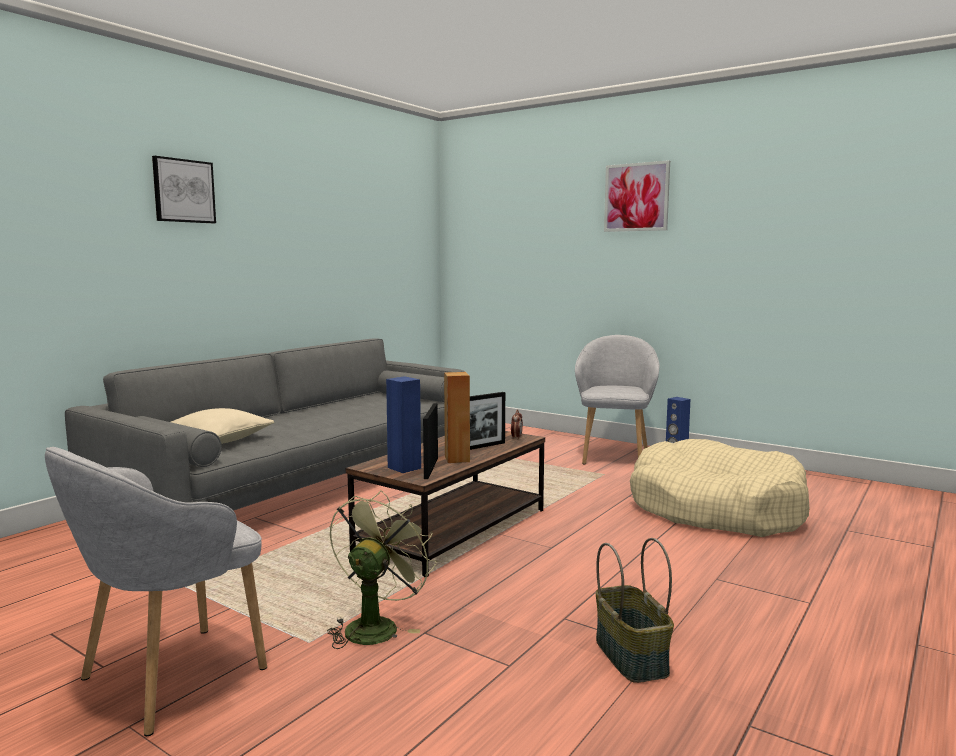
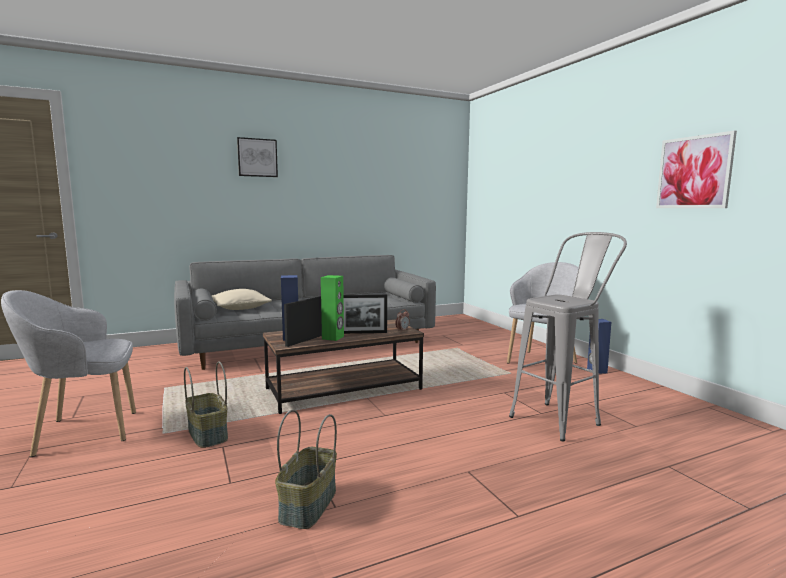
camera: 30 degrees right, 0 degrees up
green fan [327,490,436,649] -> basket [184,361,228,448]
brown speaker [444,372,470,463] -> green speaker [321,275,344,341]
picture [604,160,670,232] -> picture moved to [656,131,737,208]
beige dog bed [630,439,809,537] -> grey stool [509,232,627,441]

